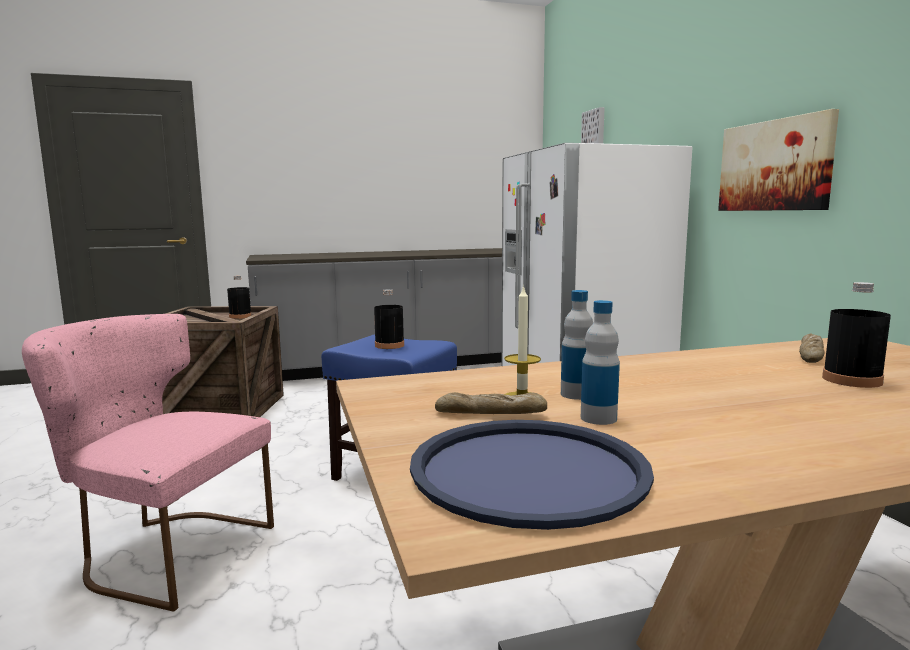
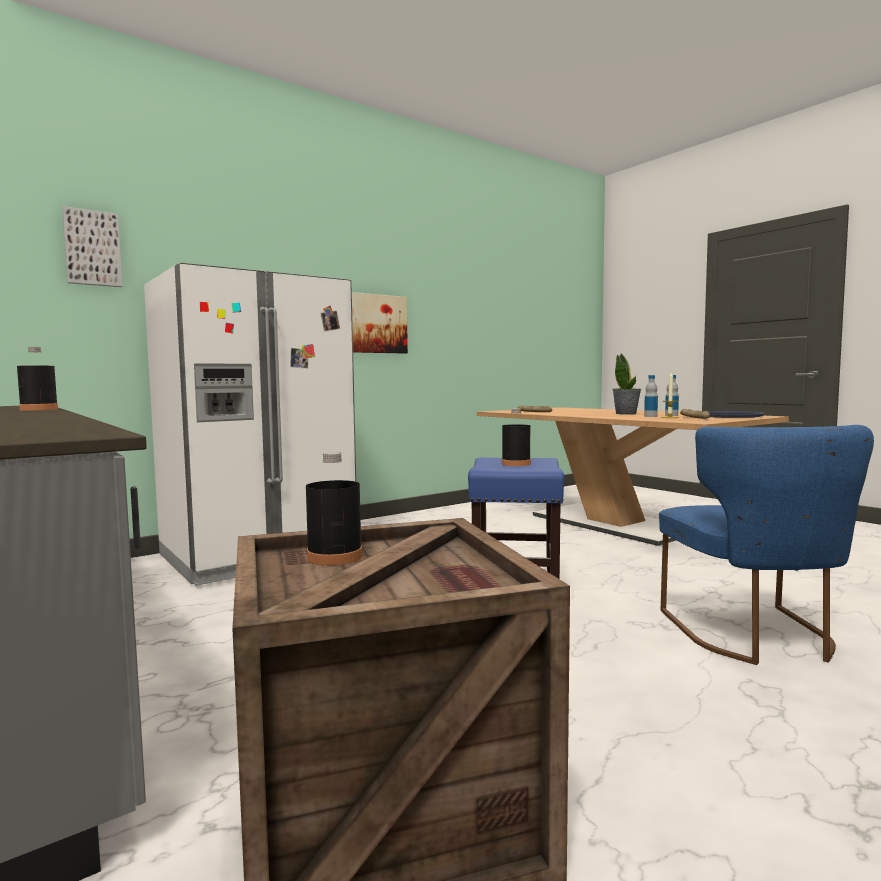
camera: 110 degrees left, 5 degrees down
pink chair [22,314,274,612] -> blue chair [659,425,874,665]
black bottle [822,282,891,388] -> black bottle moved to [17,347,58,410]
none -> potted plant [612,354,641,415]

